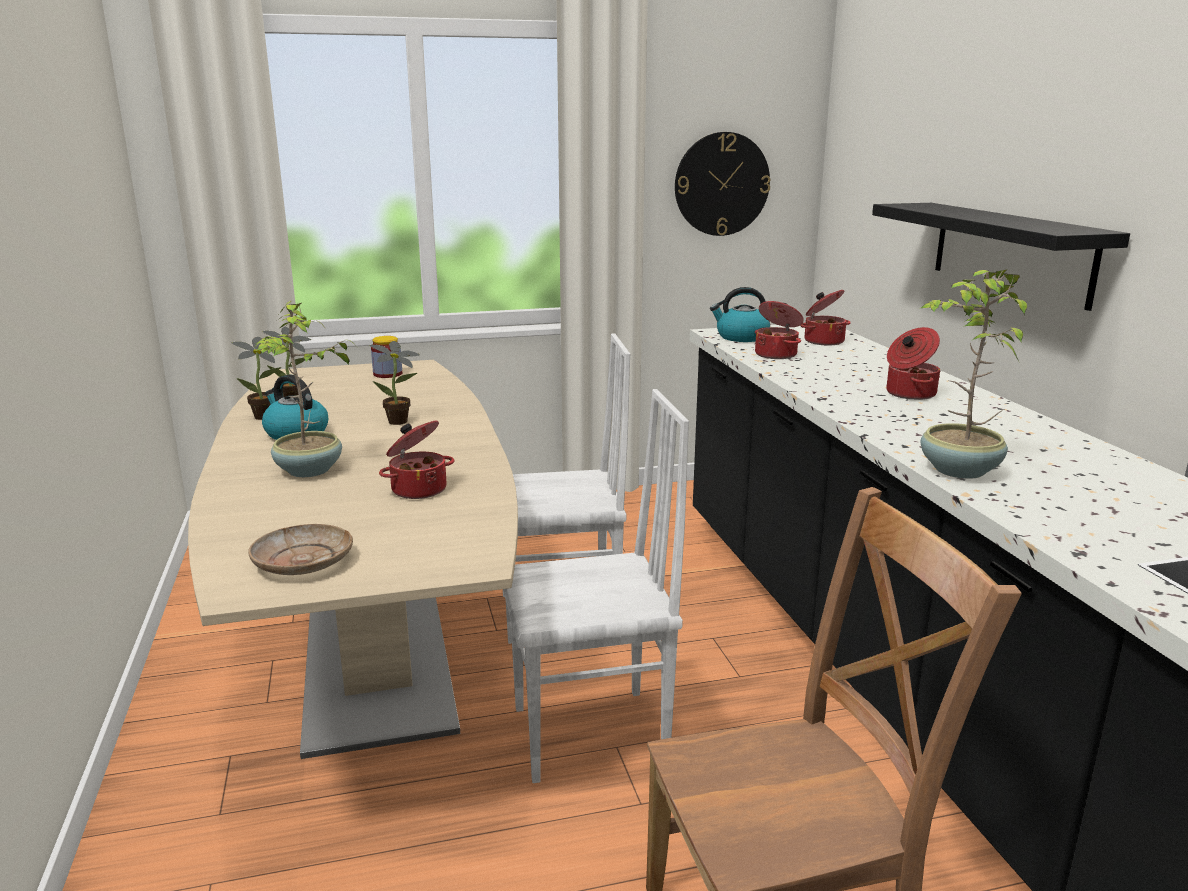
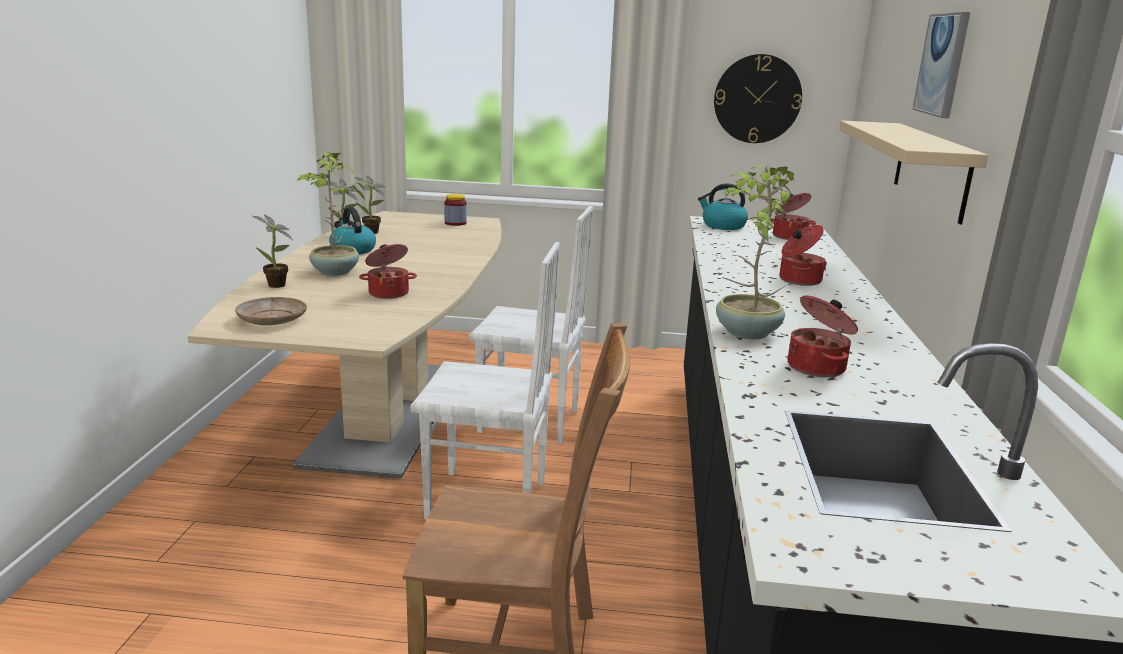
camera: 20 degrees right, 0 degrees up
potted plant [369,341,420,425] -> potted plant moved to [252,214,293,288]
cooking pot [755,301,804,359] -> cooking pot moved to [788,295,858,377]
black shelf [872,203,1130,311] -> beige shelf [839,120,988,224]
none -> picture [913,12,970,118]

